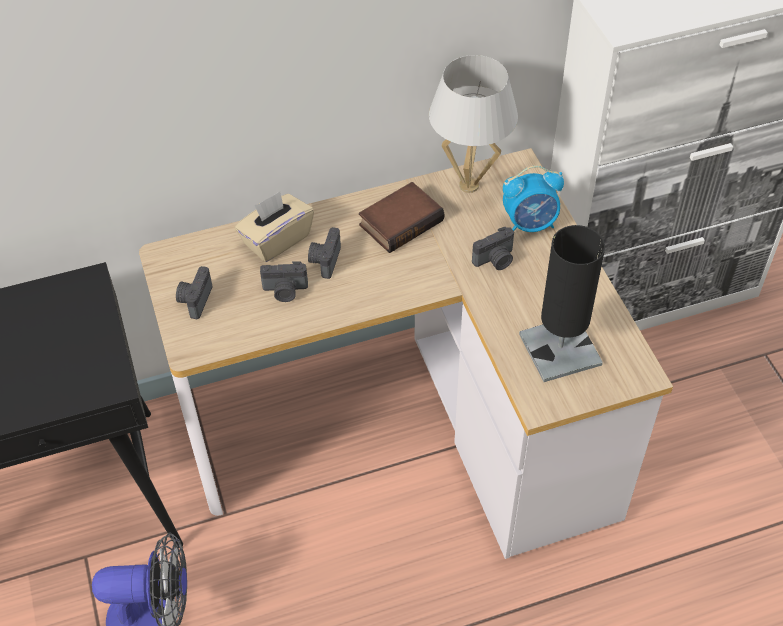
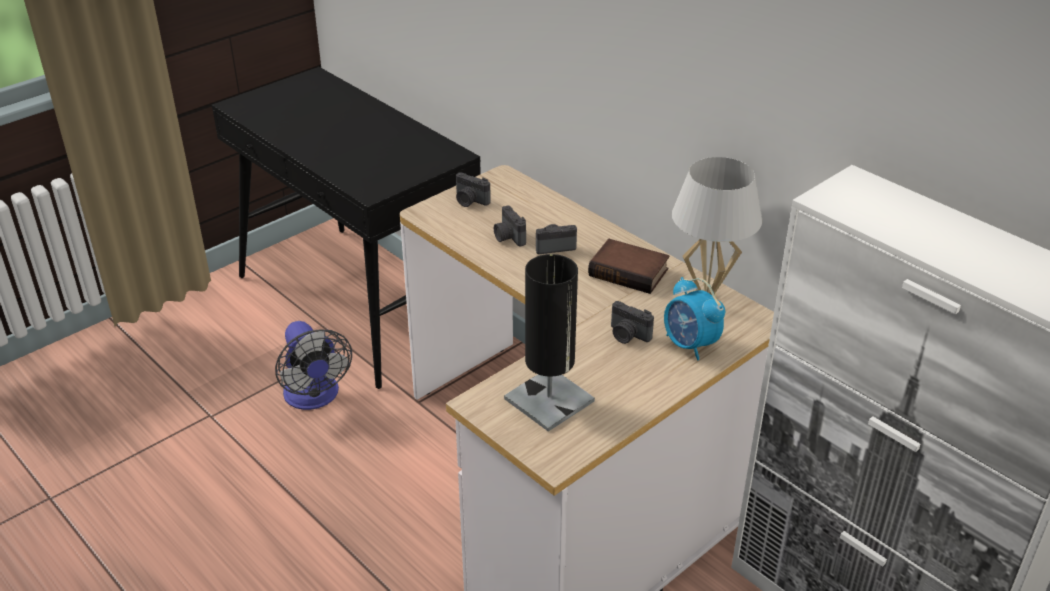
camera: 65 degrees right, 15 degrees down
camera [176,266,212,319] -> camera turned 135 degrees counterclockwise [456,172,491,207]
beige tissue box [235,192,314,262] -> none

